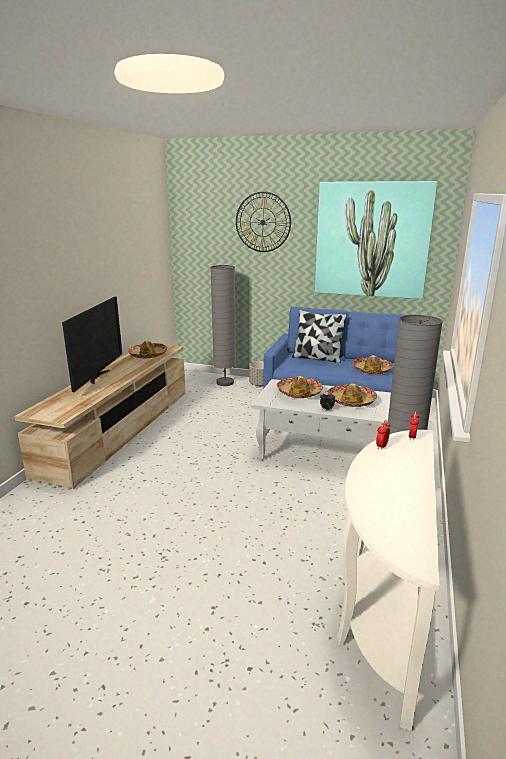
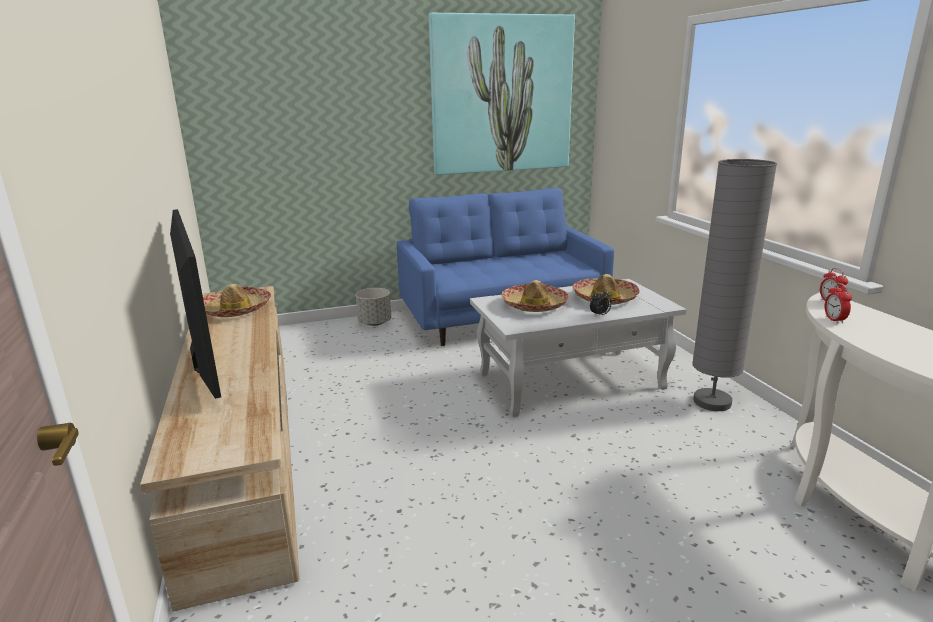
camera: 35 degrees left, 0 degrees up
grey floor lamp [210,265,236,386] -> none
wall clock [236,191,291,252] -> none
pillow [292,309,347,363] -> none
hat [352,355,393,374] -> none

